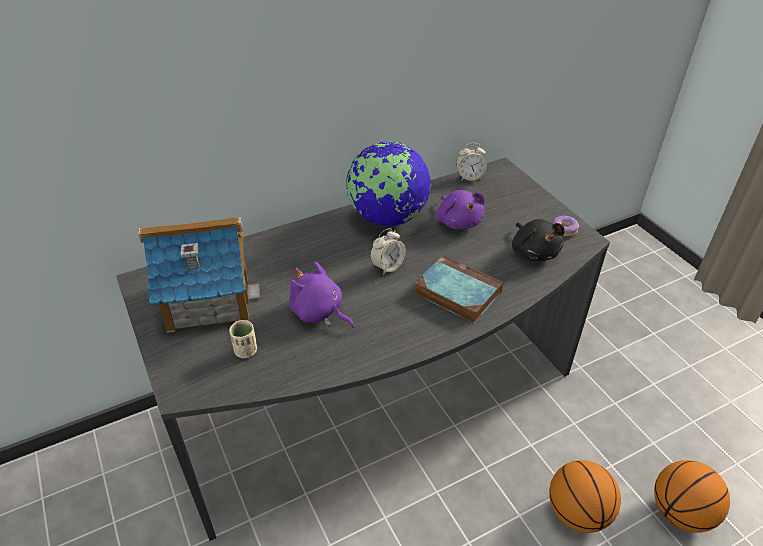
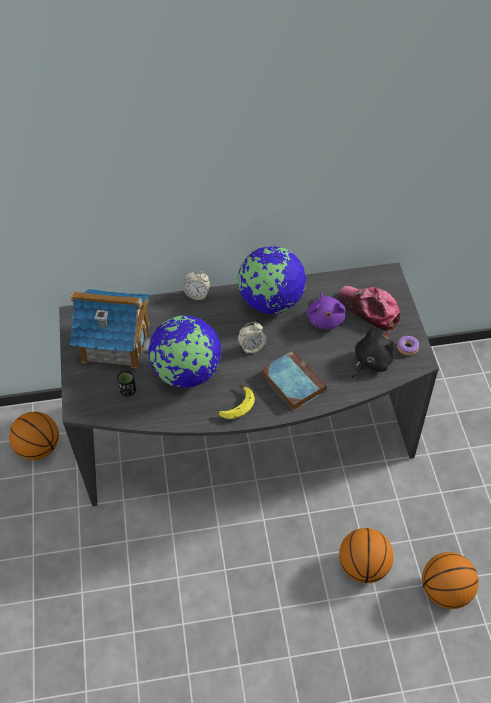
camera: 20 degrees right, 10 degrees up
beige cup [229,320,257,358] -> black cup [117,371,136,396]
purple plush toy [289,262,354,328] -> globe [148,315,222,388]
alarm clock [456,143,487,181] -> alarm clock moved to [183,270,210,300]
black plush toy [512,219,565,261] -> black plush toy turned 135 degrees counterclockwise [352,327,395,379]
none -> basketball [9,412,59,460]
none -> banana [218,383,255,419]
none -> cap [338,286,400,331]

